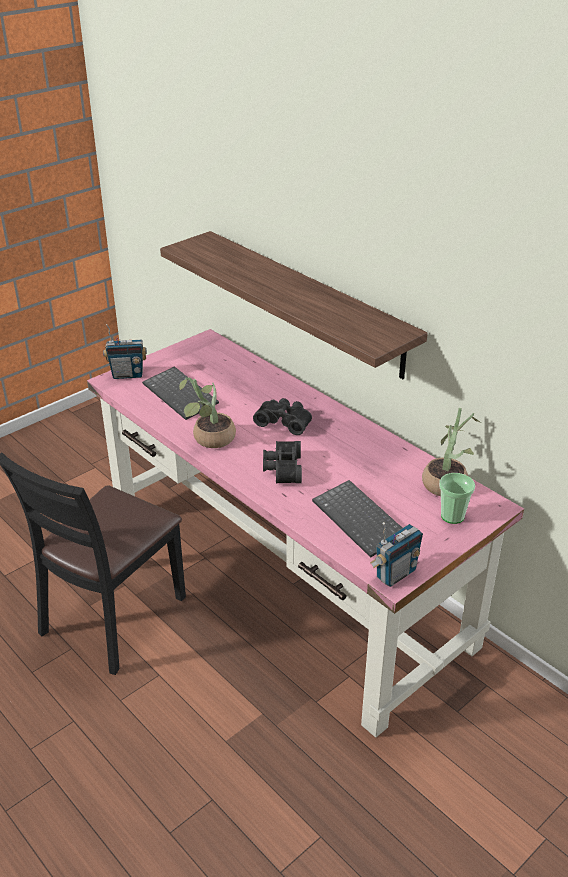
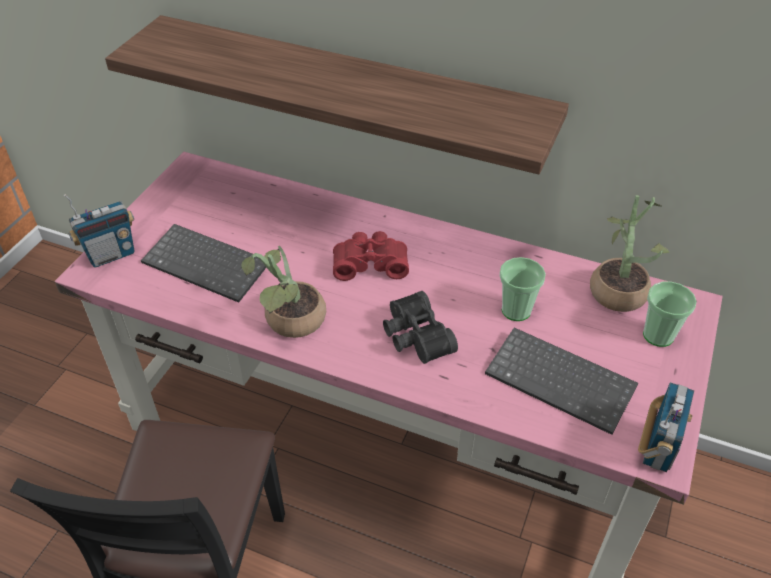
camera: 25 degrees left, 10 degrees up
black binoculars [253,398,312,435] -> red binoculars [333,231,409,281]
none -> cup [500,257,546,321]

